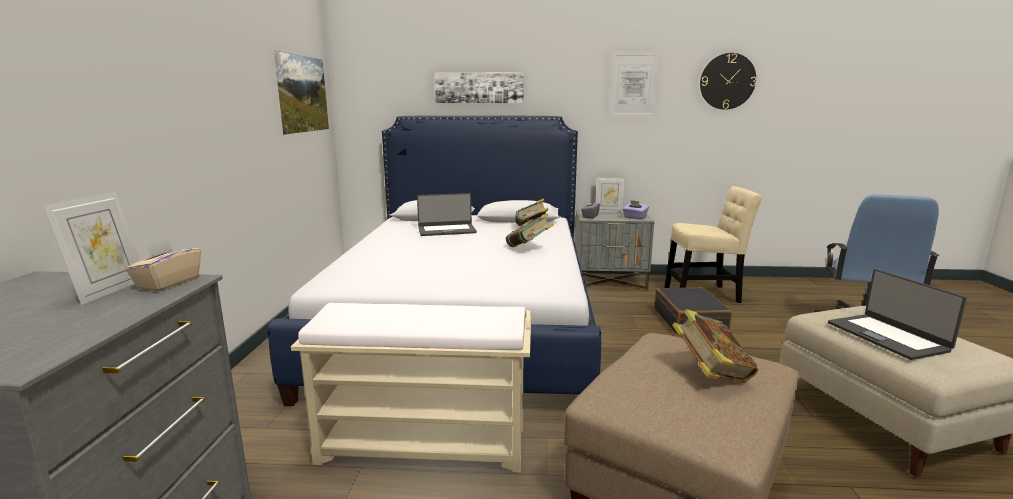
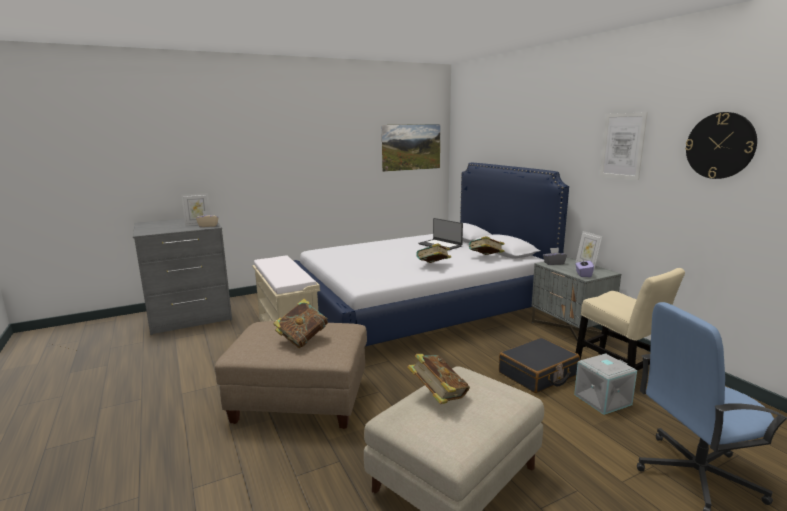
camera: 60 degrees right, 0 degrees up
picture [435,72,524,103] -> none
laptop [828,269,967,360] -> book [407,354,470,404]
none -> grey storage box [574,353,637,415]

